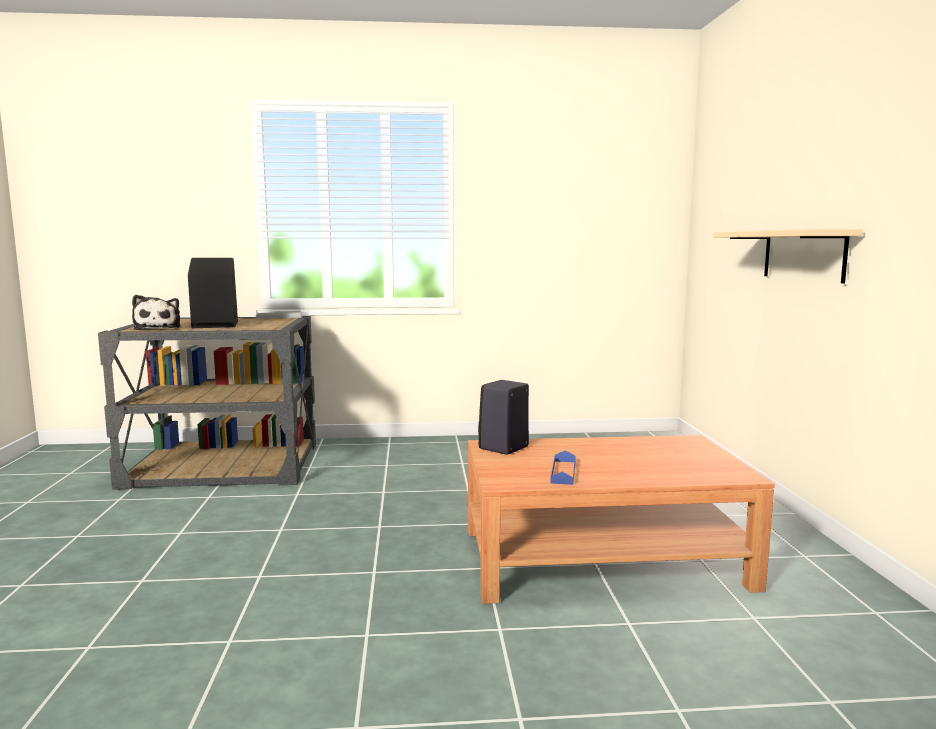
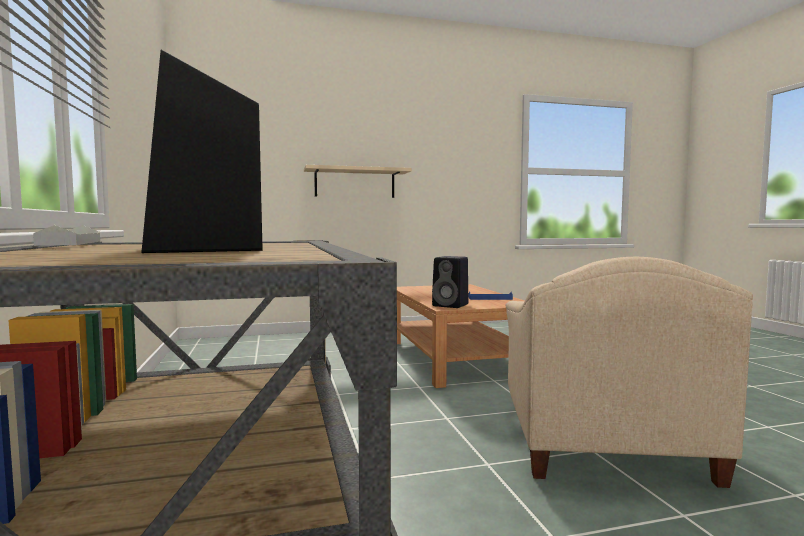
camera: 100 degrees left, 5 degrees down
plush toy [132,295,181,330] -> none
none -> beige armchair [505,257,753,488]

